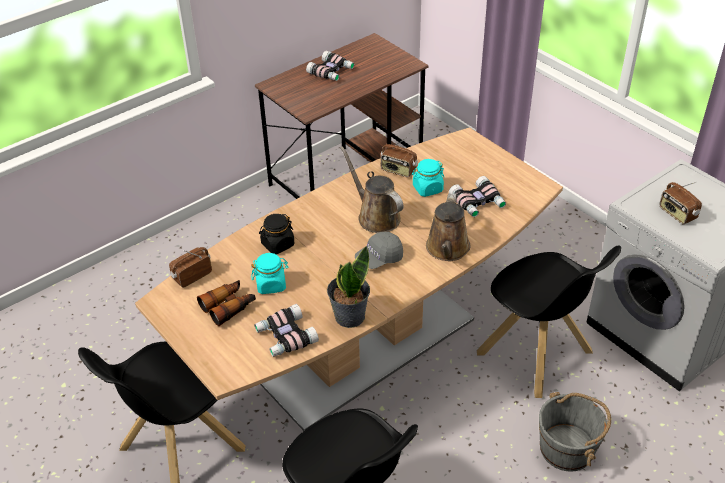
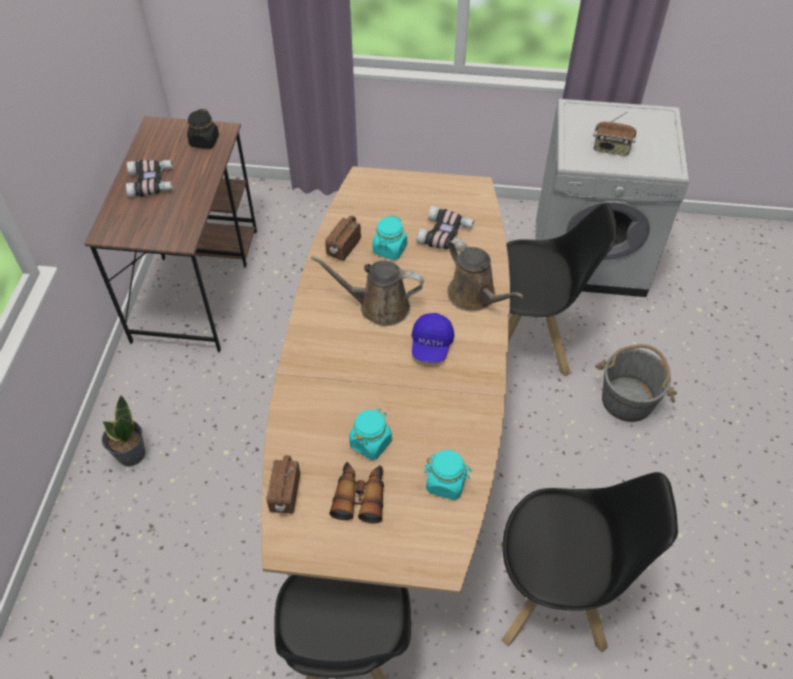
camera: 45 degrees left, 10 degrees up
binoculars [254,304,319,357] -> turquoise jar [424,450,472,500]
black jar [259,214,294,254] -> black jar moved to [187,109,219,149]
potted plant [327,246,370,328] -> potted plant moved to [102,395,146,466]
grey cap [355,232,403,269] -> blue cap [411,313,455,363]
radio [381,137,418,177] -> radio turned 135 degrees clockwise [325,216,361,261]

